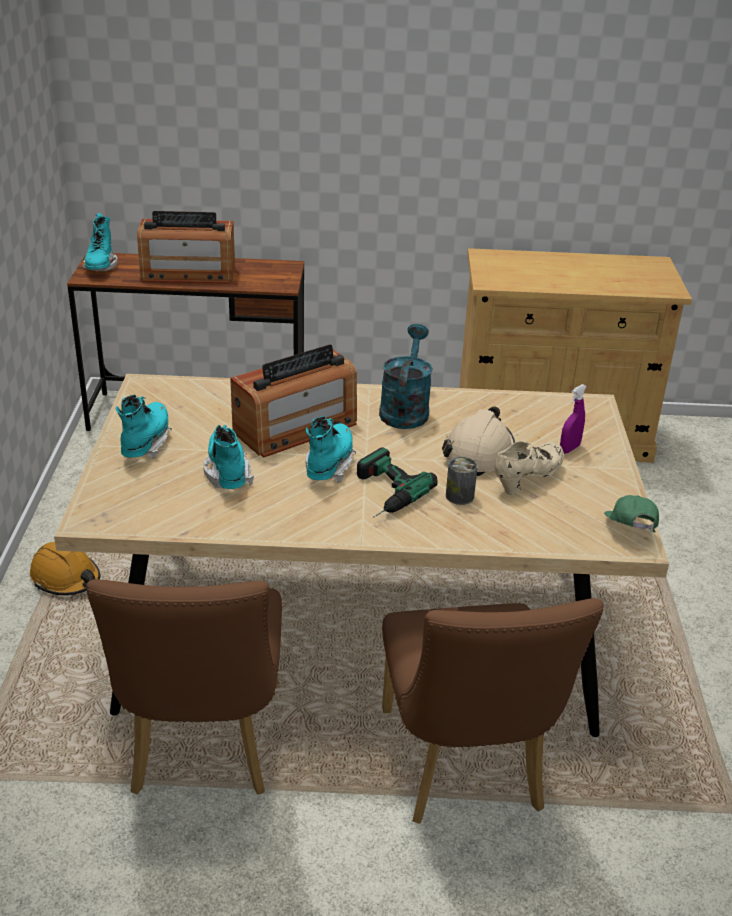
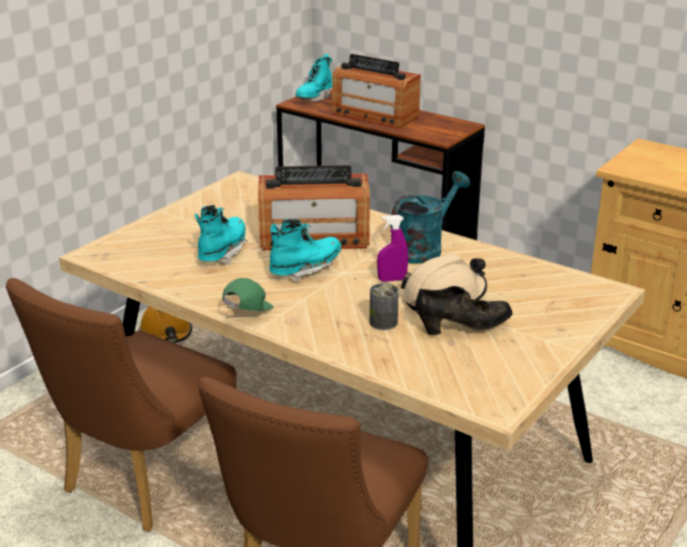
camera: 35 degrees right, 5 degrees down
turquoise boot [116,395,172,459] -> none
power drill [357,447,437,518] -> none
beige shoe [495,441,564,495] -> black shoe [415,286,512,335]
purple spray bottle [560,384,587,454] -> purple spray bottle moved to [377,215,408,282]
green cap [604,495,659,533] -> green cap moved to [223,278,273,311]

